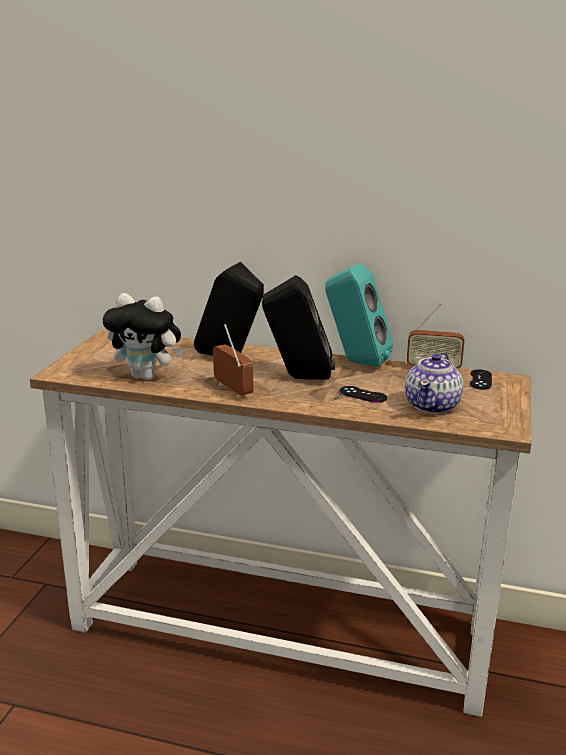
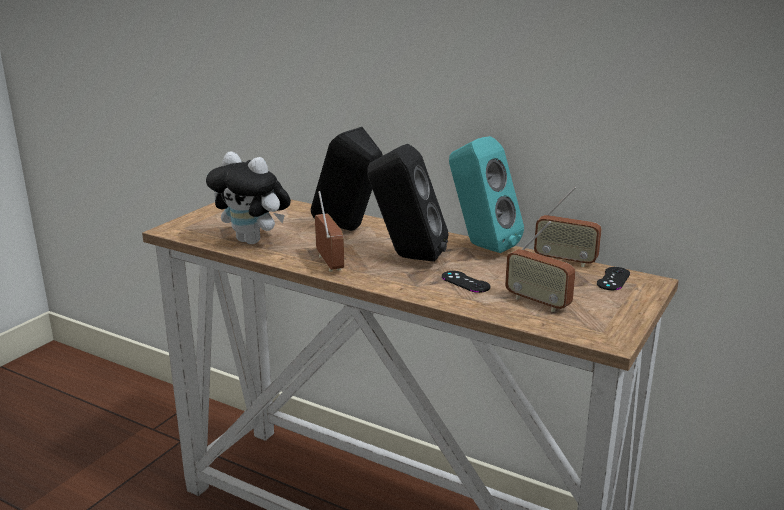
camera: 15 degrees right, 0 degrees up
teapot [405,352,464,414] -> radio [505,221,576,312]

